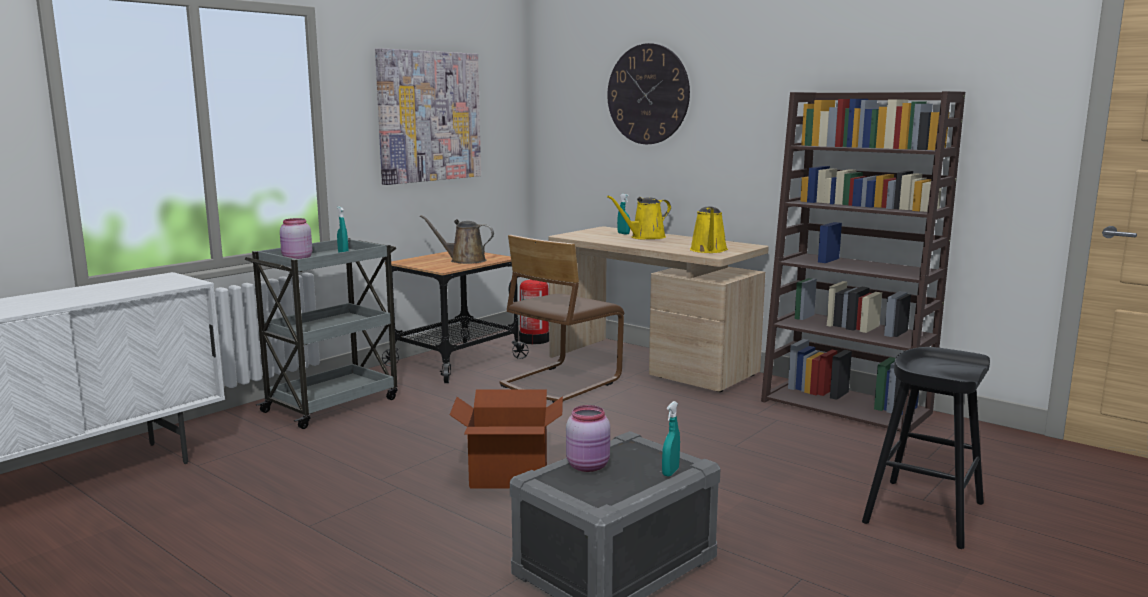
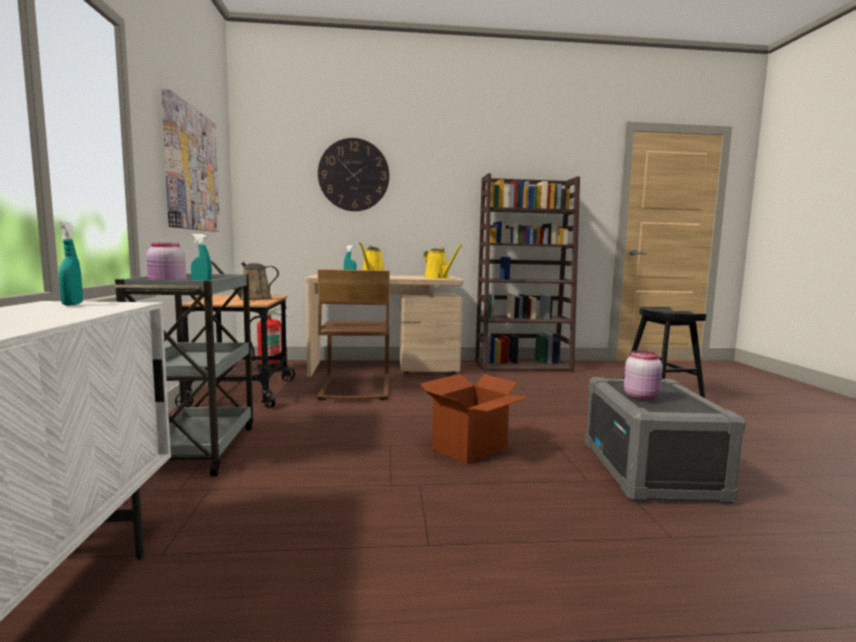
camera: 45 degrees left, 5 degrees down
turquoise spray bottle [662,401,680,477] -> turquoise spray bottle moved to [59,222,83,306]

